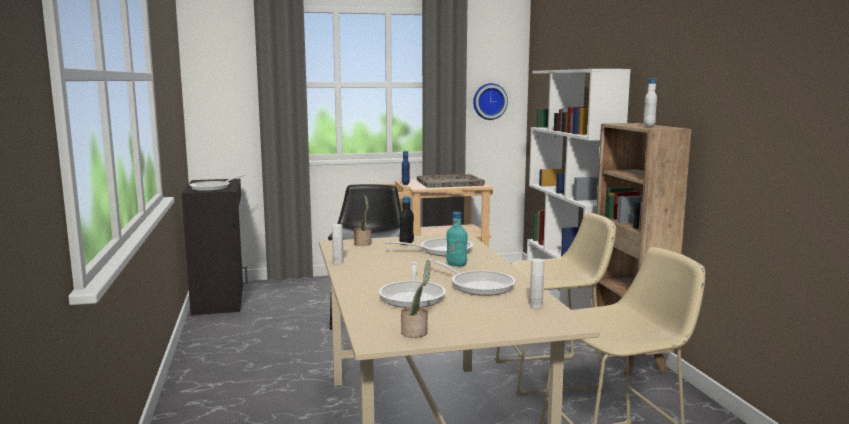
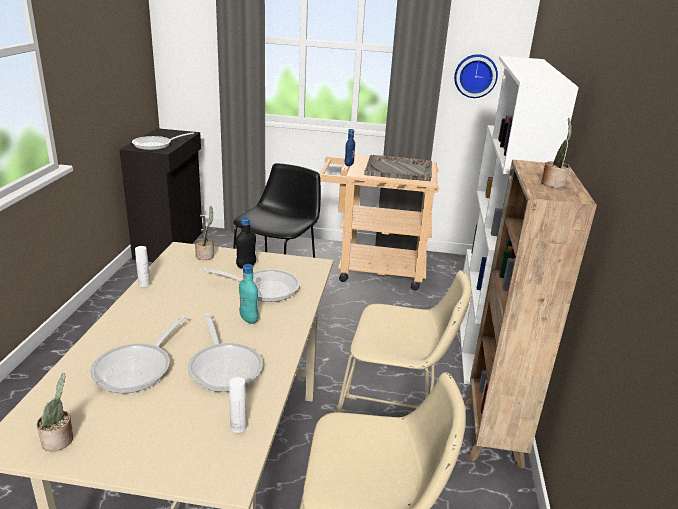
camera: 20 degrees right, 15 degrees up
white bottle [644,78,657,127] -> potted plant [541,118,572,188]

